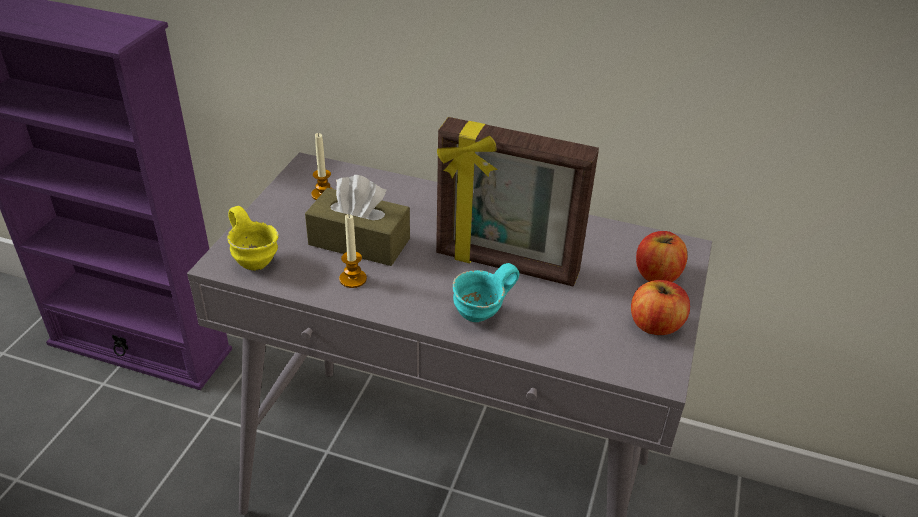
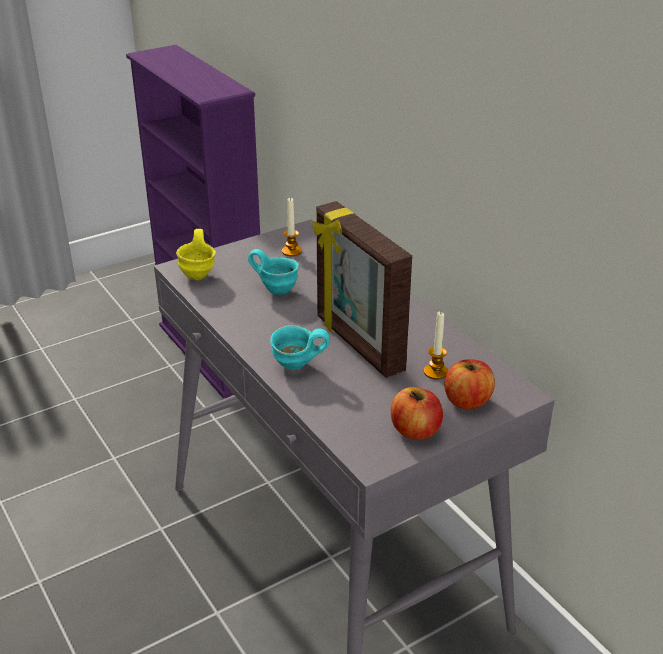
camera: 40 degrees right, 5 degrees down
brown tissue box [305,175,410,266] -> turquoise mug [248,249,299,295]
candle [339,214,367,288] -> candle moved to [424,312,448,380]

